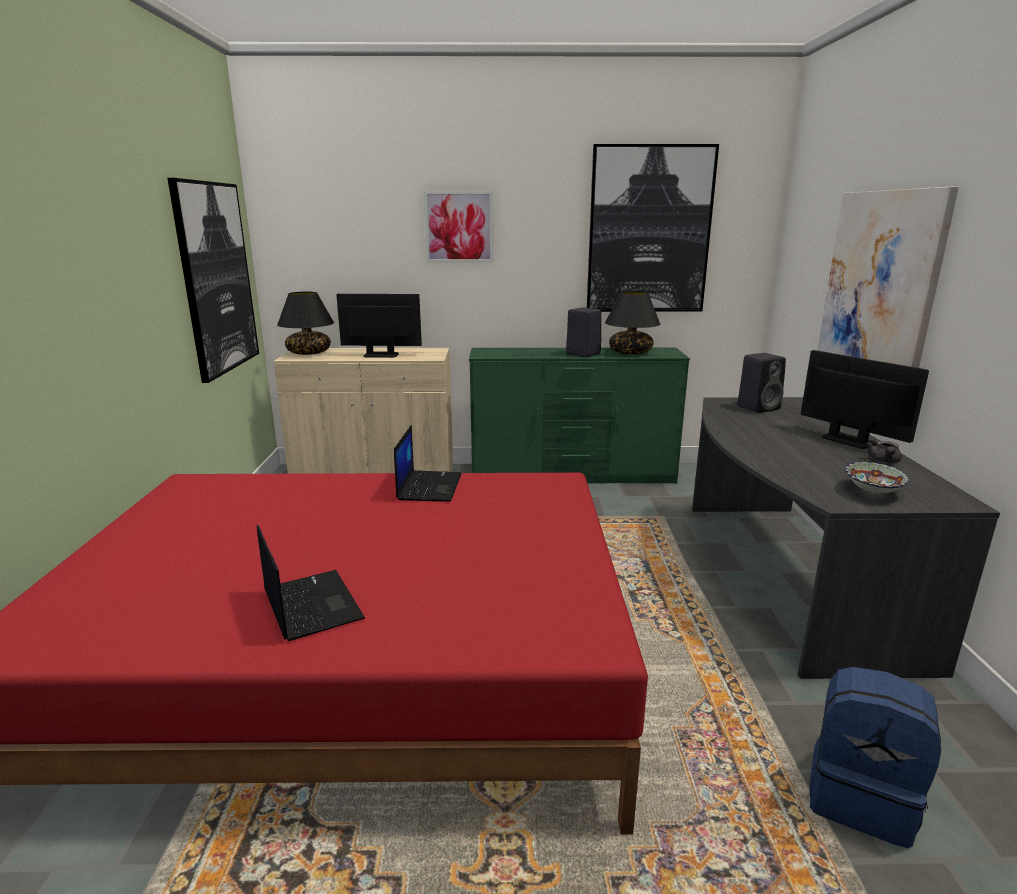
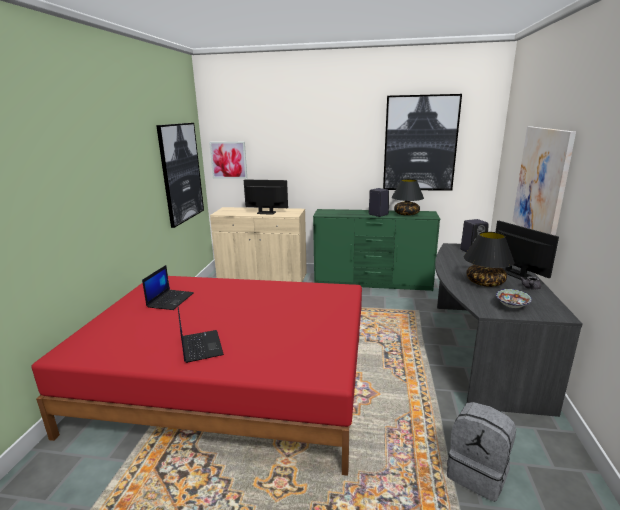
camera: 10 degrees right, 0 degrees up
black table lamp [277,292,334,355] -> black table lamp moved to [464,232,515,287]
laptop [394,425,462,502] -> laptop moved to [142,265,194,310]
picture [423,191,493,263] -> picture moved to [209,142,247,179]
blue backpack [810,667,941,848] -> grey backpack [447,402,516,502]

